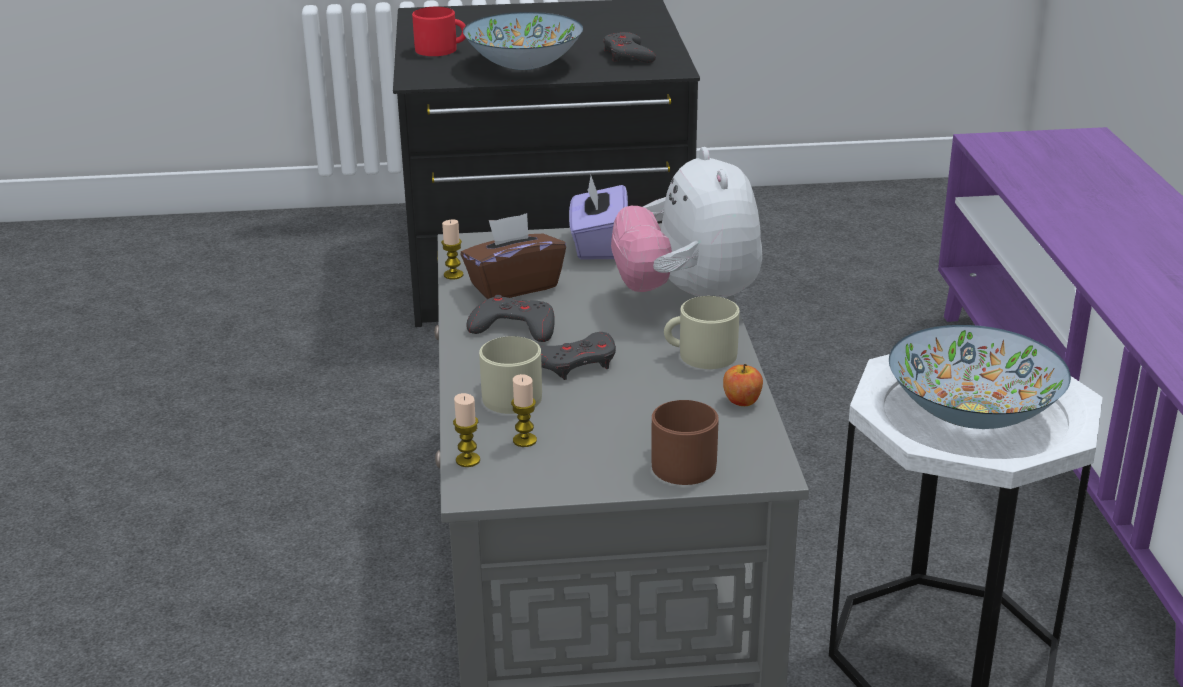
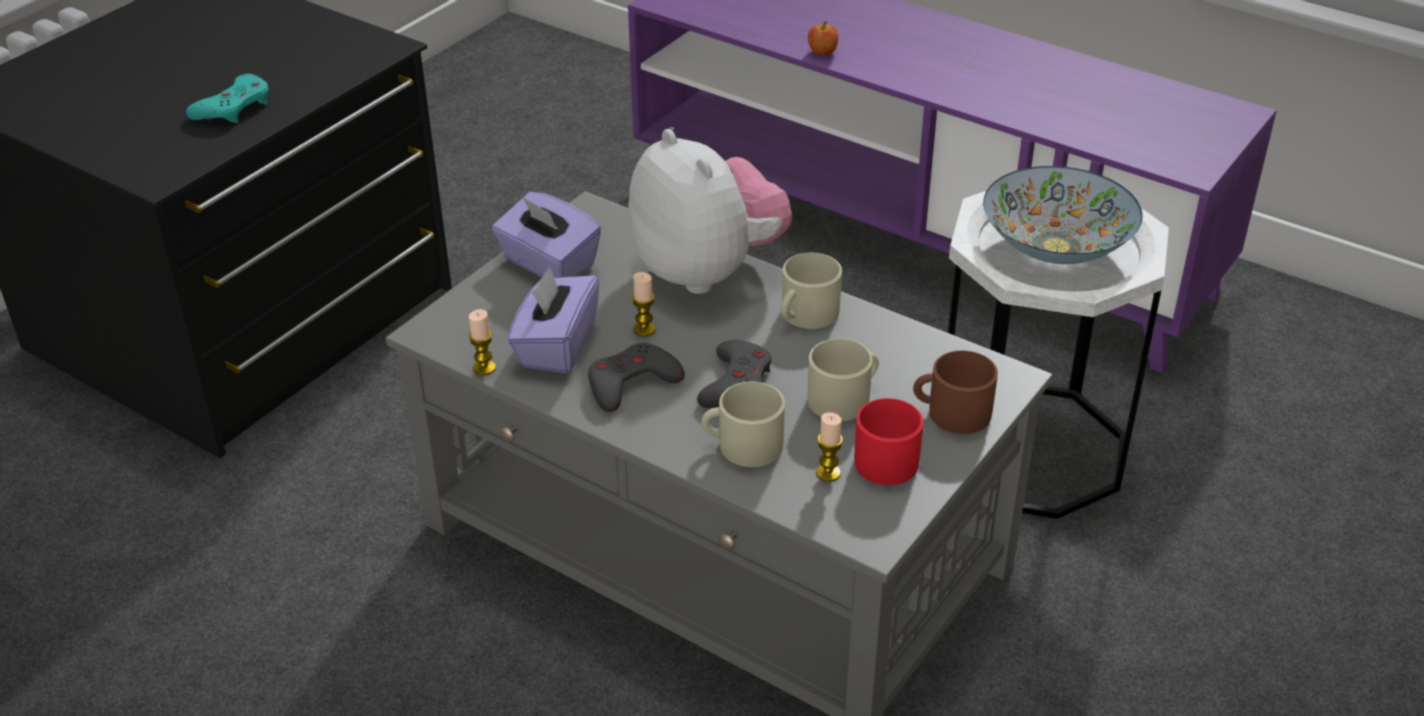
camera: 50 degrees left, 10 degrees up
red mug [412,7,466,56] -> red mug moved to [854,398,923,485]
candle [453,393,480,467] -> candle moved to [632,272,656,337]
brown tissue box [461,213,566,299] -> purple tissue box [507,266,599,373]
bowl [463,12,583,70] -> turquoise game controller [186,74,269,123]
grey game controller [603,32,656,63] -> none
plush toy [611,147,762,299] -> plush toy turned 150 degrees counterclockwise [628,129,792,294]
apple [723,364,763,406] -> apple moved to [808,22,838,55]
none -> beige mug [808,339,879,421]

